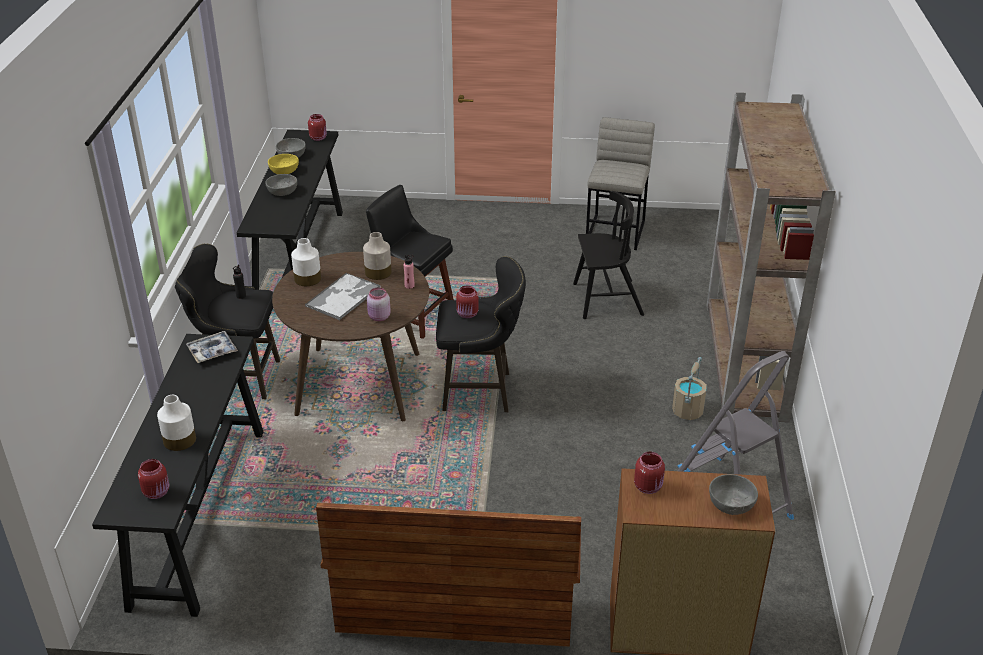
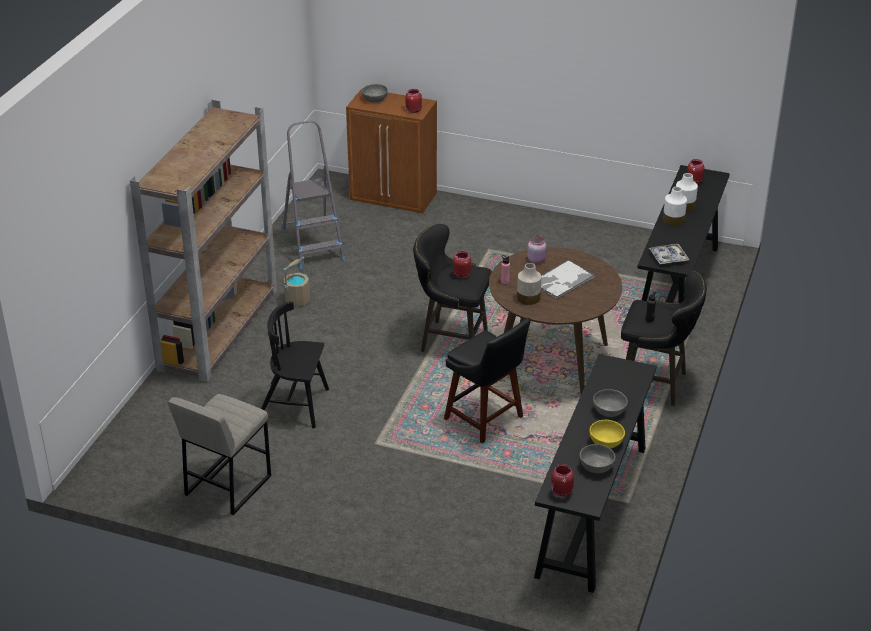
camera: 165 degrees left, 0 degrees up
white vase [291,238,321,286] -> white vase moved to [663,187,687,226]
brown dresser [316,502,581,647] -> none

